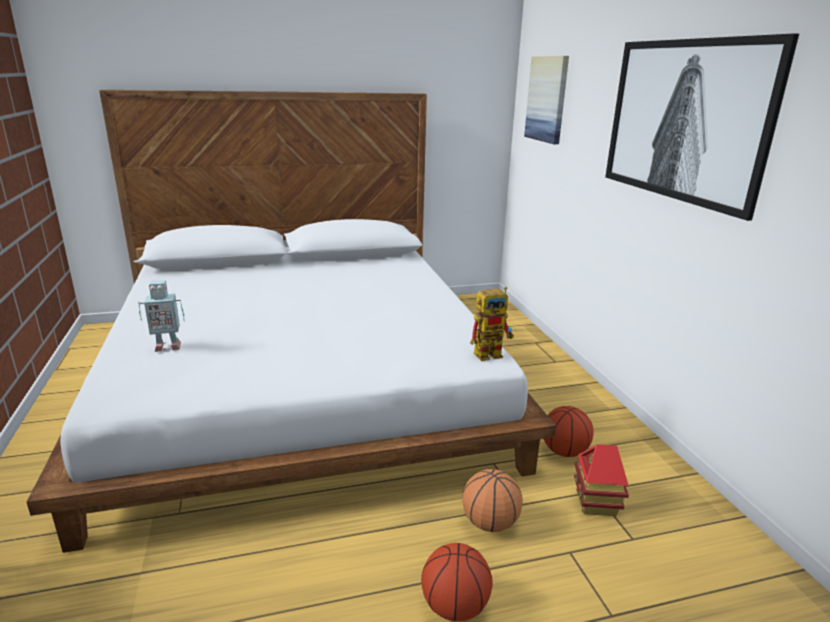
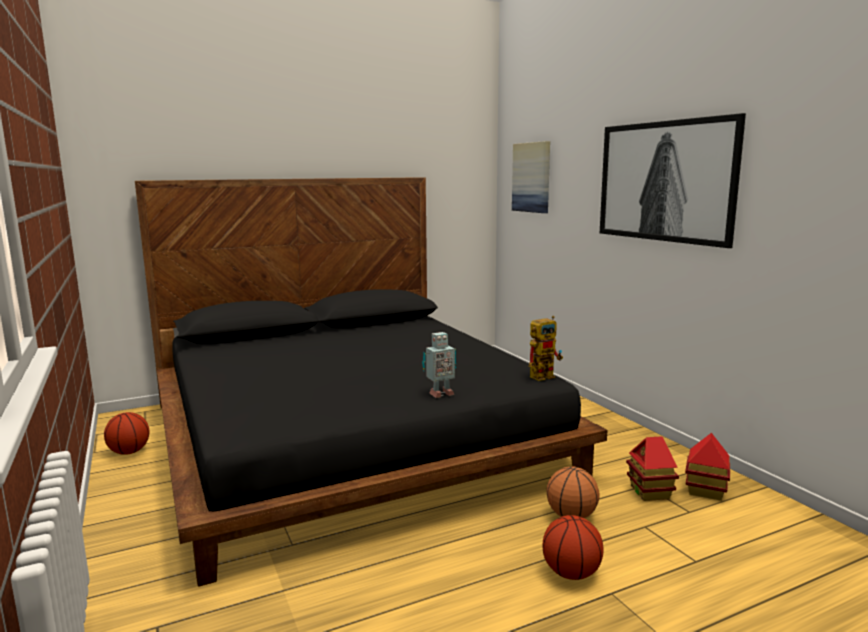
camera: 10 degrees left, 10 degrees down
white bed [27,90,556,553] -> black bed [135,177,607,587]
toy robot [138,280,185,352] -> toy robot moved to [422,332,456,398]
basketball [544,406,594,457] -> basketball moved to [104,412,149,455]
none -> toy house [685,433,730,501]

